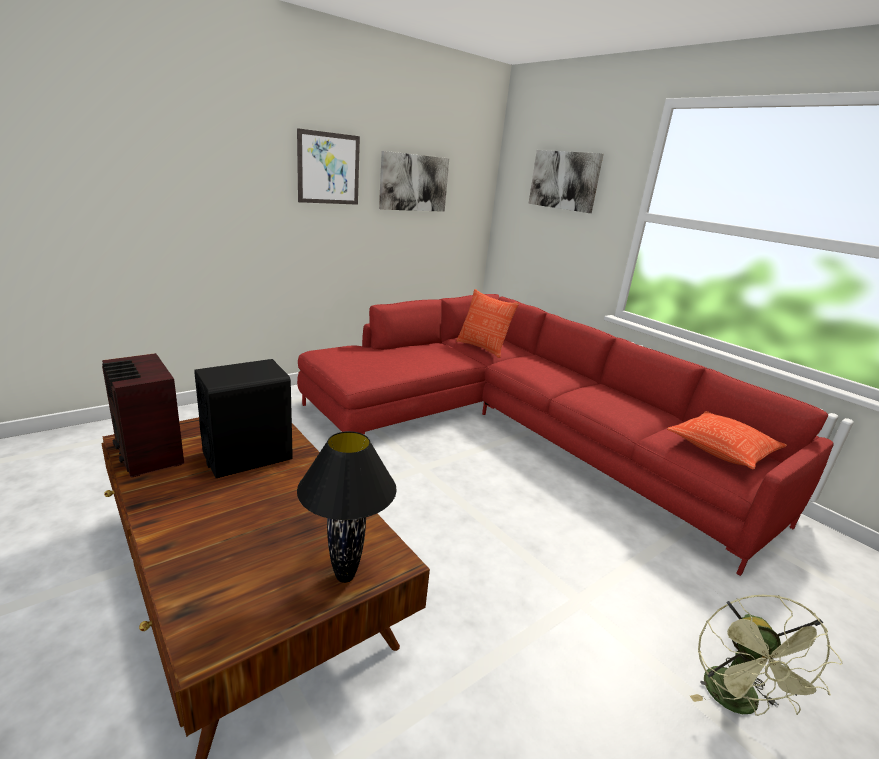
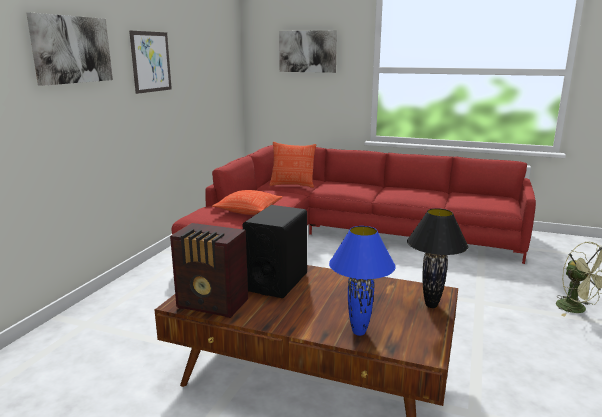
camera: 30 degrees left, 5 degrees down
picture [379,151,450,212] -> picture moved to [26,13,113,86]
orange pillow [667,411,787,469] -> orange pillow moved to [212,190,283,215]
none -> blue table lamp [329,226,396,336]

